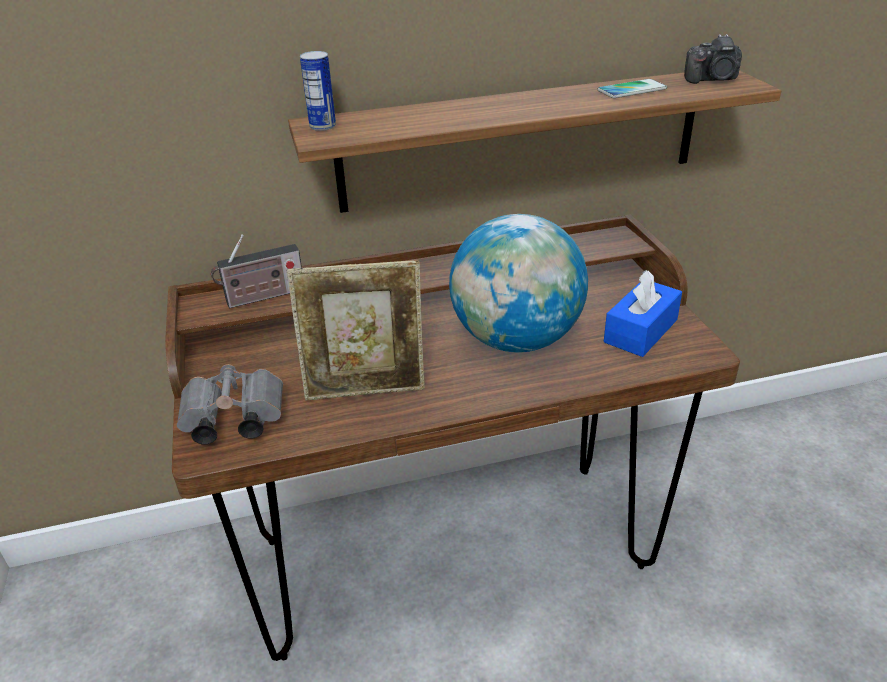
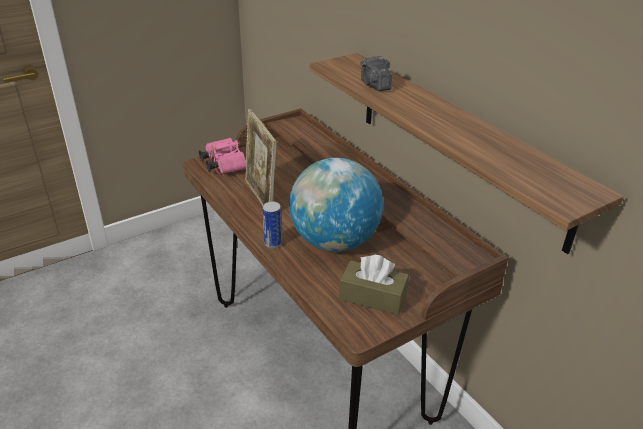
camera: 70 degrees right, 0 degrees up
grey binoculars [177,364,283,445] -> pink binoculars [199,137,246,174]
radio [211,234,302,308] -> none
can [300,51,336,131] -> can moved to [263,201,282,248]
phone [597,79,667,98] -> none
blue tissue box [604,270,682,357] -> brown tissue box [339,255,409,315]
camera [684,34,742,84] -> camera moved to [360,56,392,91]

